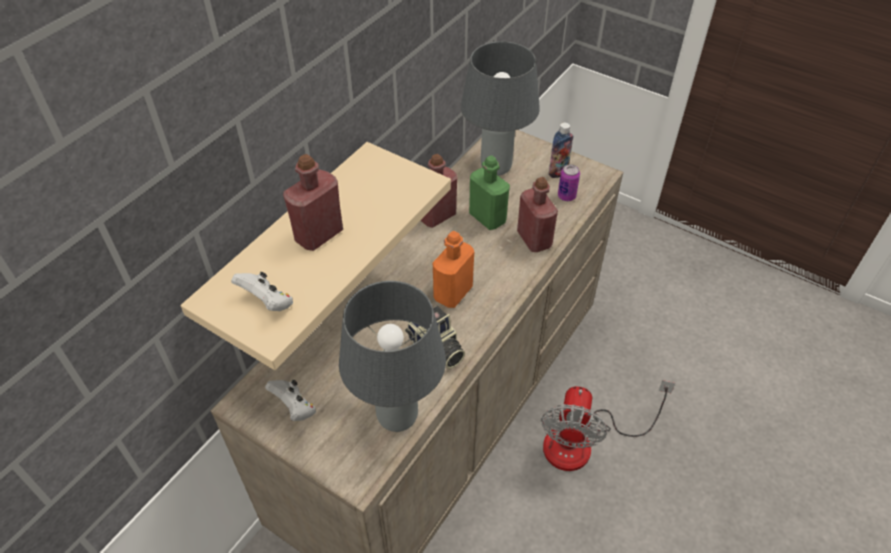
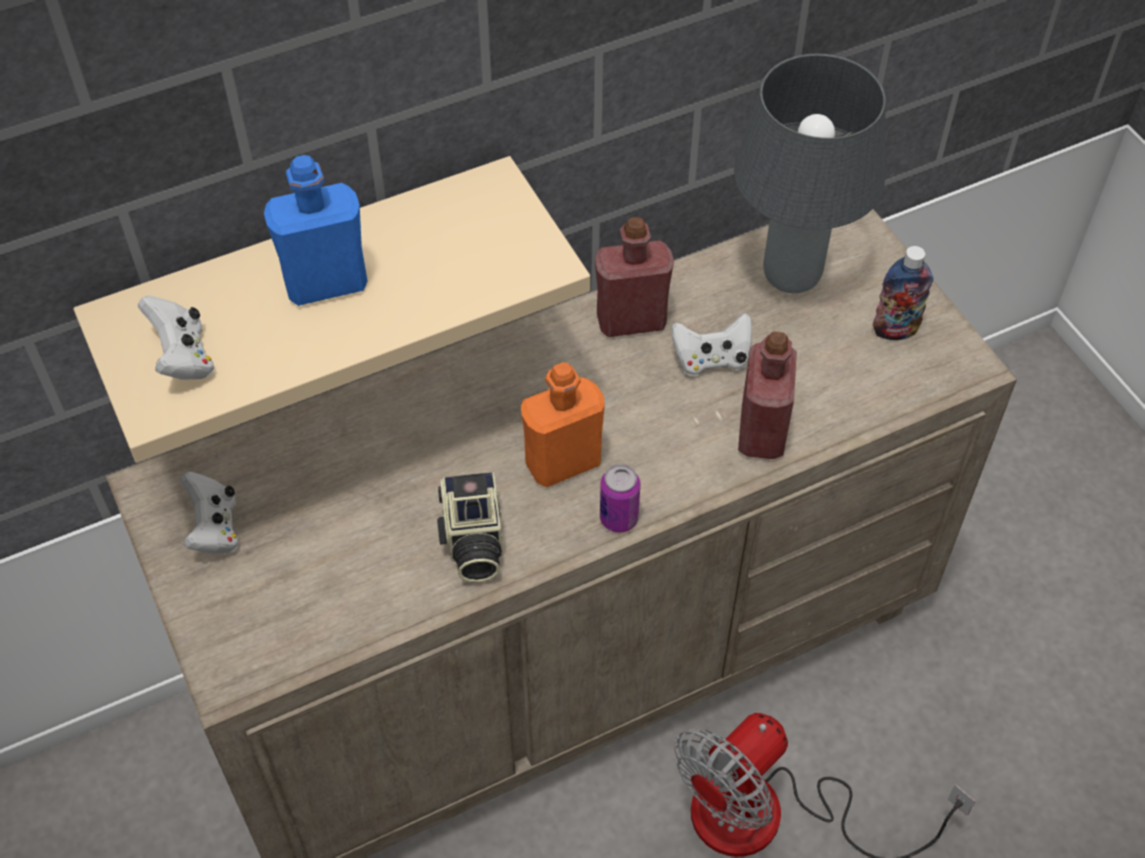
camera: 30 degrees right, 5 degrees up
red bottle [283,154,343,251] -> blue bottle [264,155,367,306]
grey table lamp [339,281,446,432] -> none
green bottle [469,155,510,230] -> white game controller [671,313,752,376]
can [558,164,580,201] -> can moved to [600,464,640,533]

